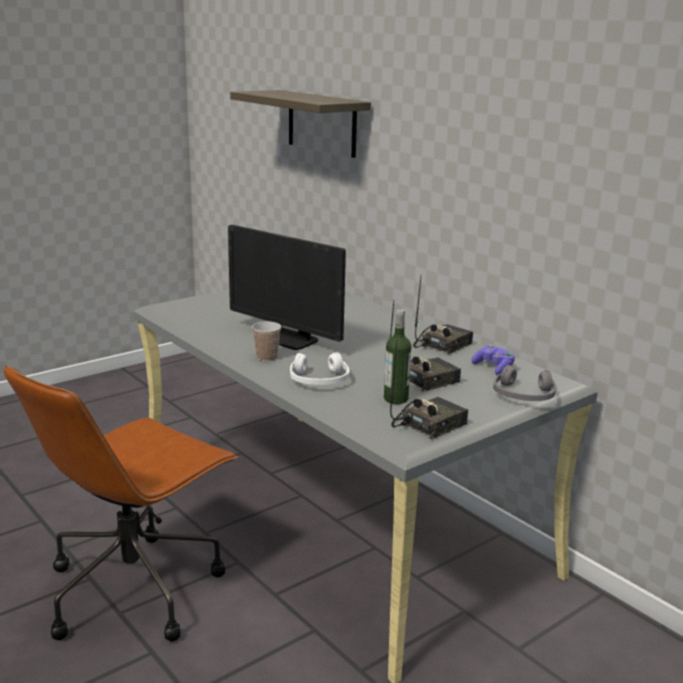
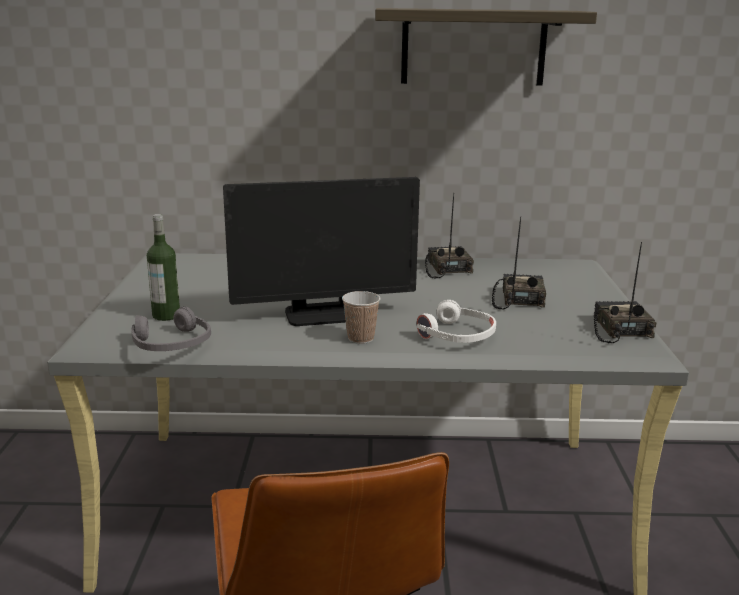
camera: 50 degrees left, 0 degrees up
shelf [230,90,371,158] -> shelf moved to [375,8,597,86]
bottle [384,309,411,404] -> bottle moved to [147,214,180,321]
purple game controller [471,345,515,375] -> none
grey headphones [493,365,556,401] -> grey headphones moved to [131,306,211,351]

